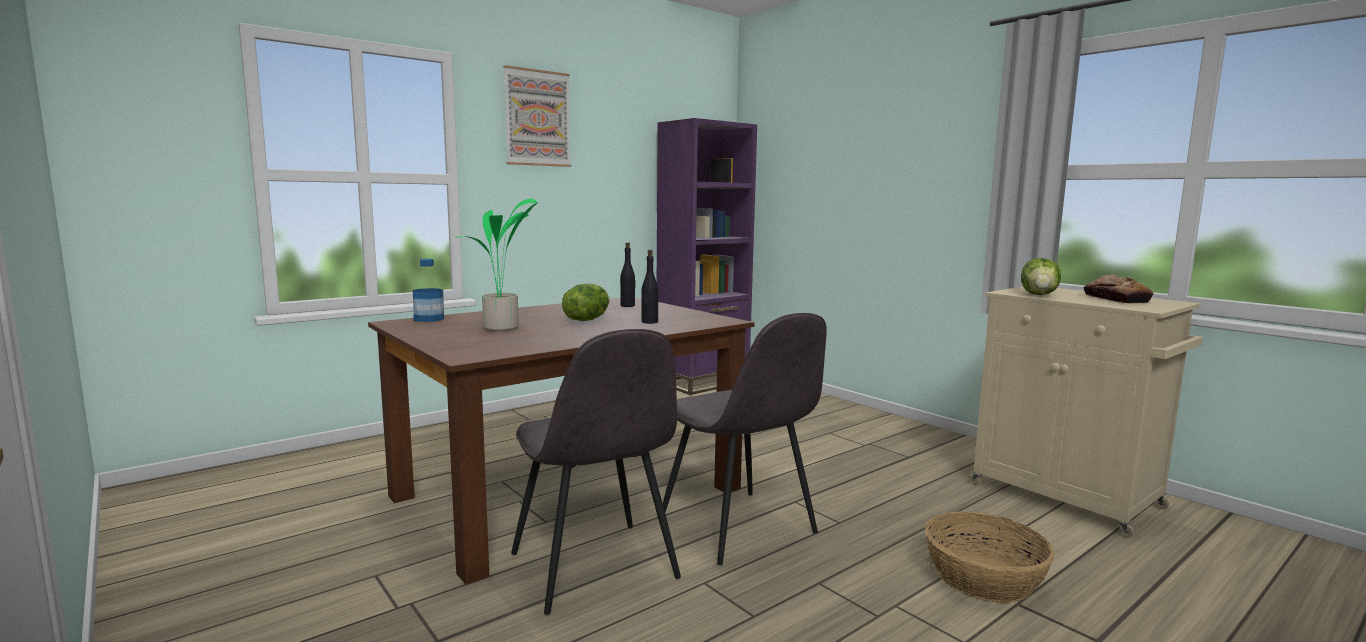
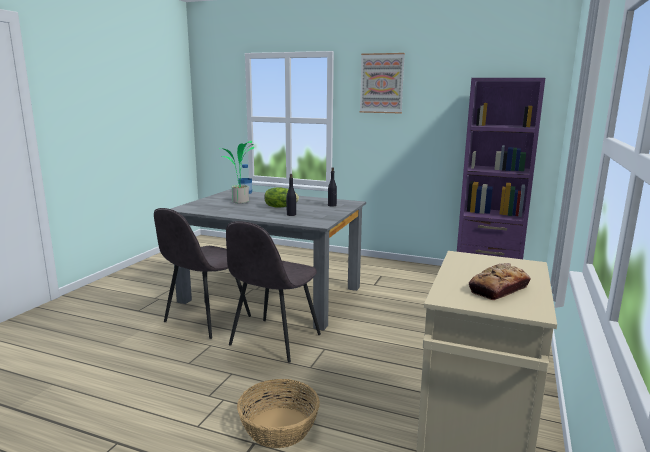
camera: 60 degrees right, 5 degrees up
brown dining table [368,297,754,584] -> grey dining table [171,189,366,331]
lettuce [1021,258,1061,295] -> none

